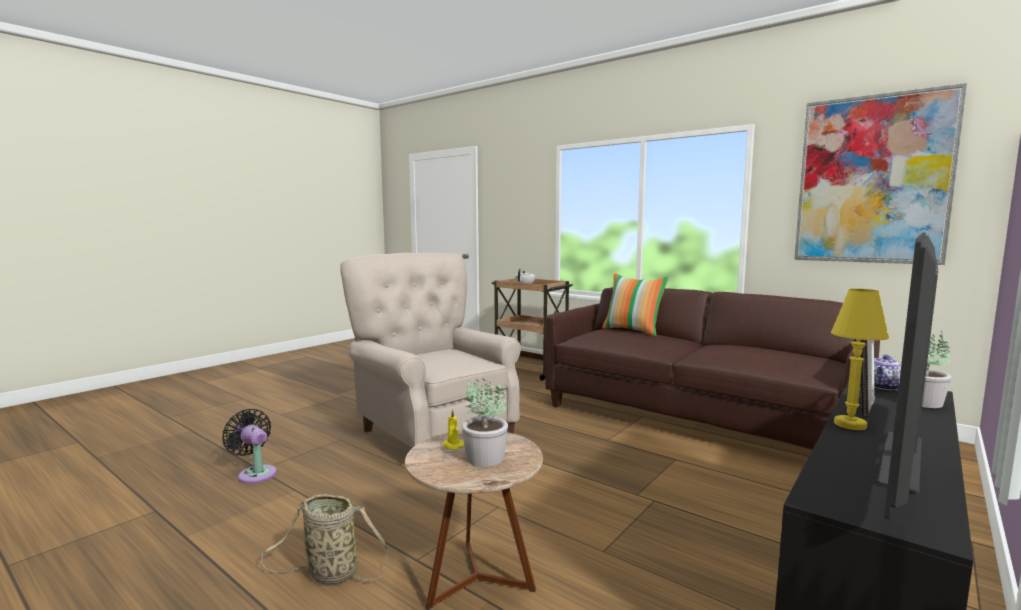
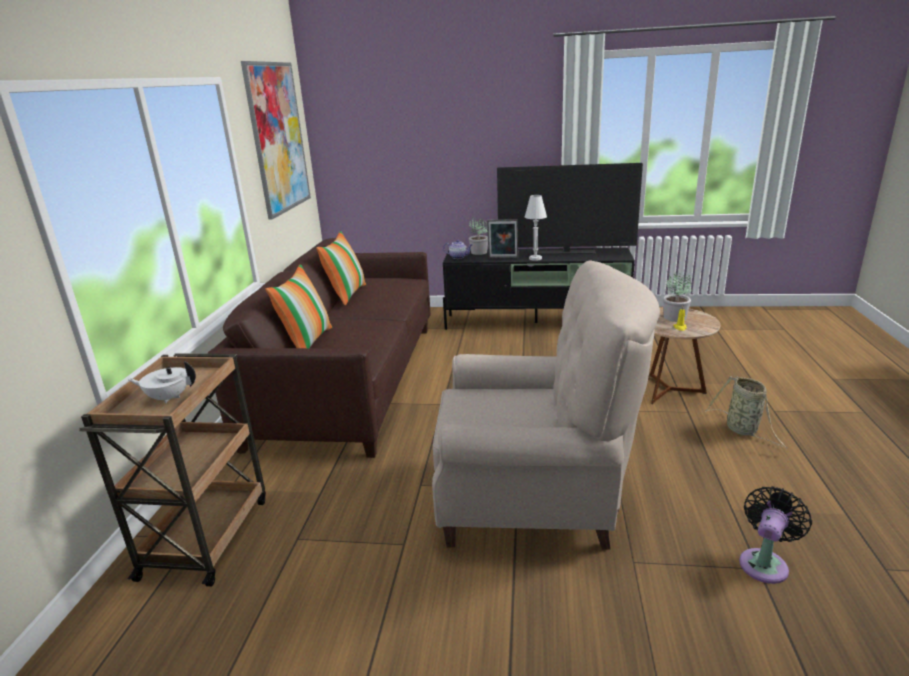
camera: 120 degrees left, 15 degrees up
black fan [222,409,277,484] -> black fan turned 150 degrees counterclockwise [739,486,812,584]
beige armchair [340,253,521,449] -> beige armchair turned 105 degrees counterclockwise [432,261,660,550]
yellow table lamp [831,289,889,430] -> white table lamp [525,195,547,261]
none -> pillow [316,231,366,305]

